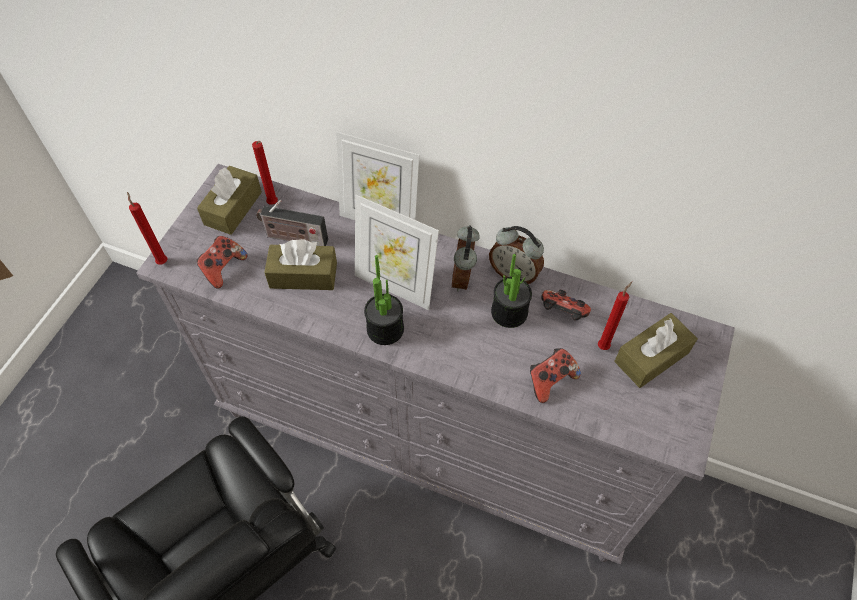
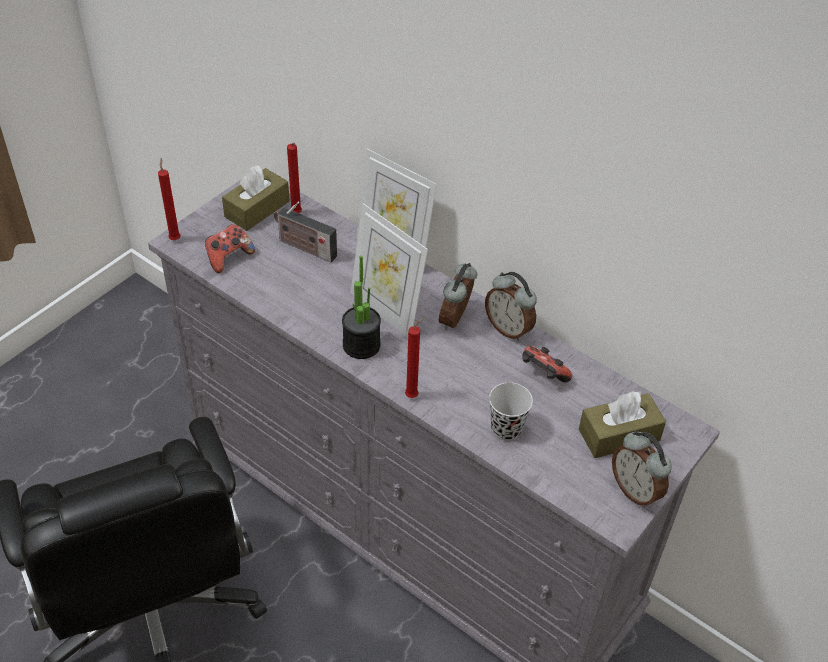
camera: 15 degrees right, 10 degrees down
brown tissue box [264,239,337,290] -> none
potted plant [491,254,532,328] -> none
game controller [530,348,581,403] -> black cup [489,382,533,441]
red candle [598,282,632,350] -> red candle moved to [405,317,425,398]
none -> alarm clock [612,431,672,507]

